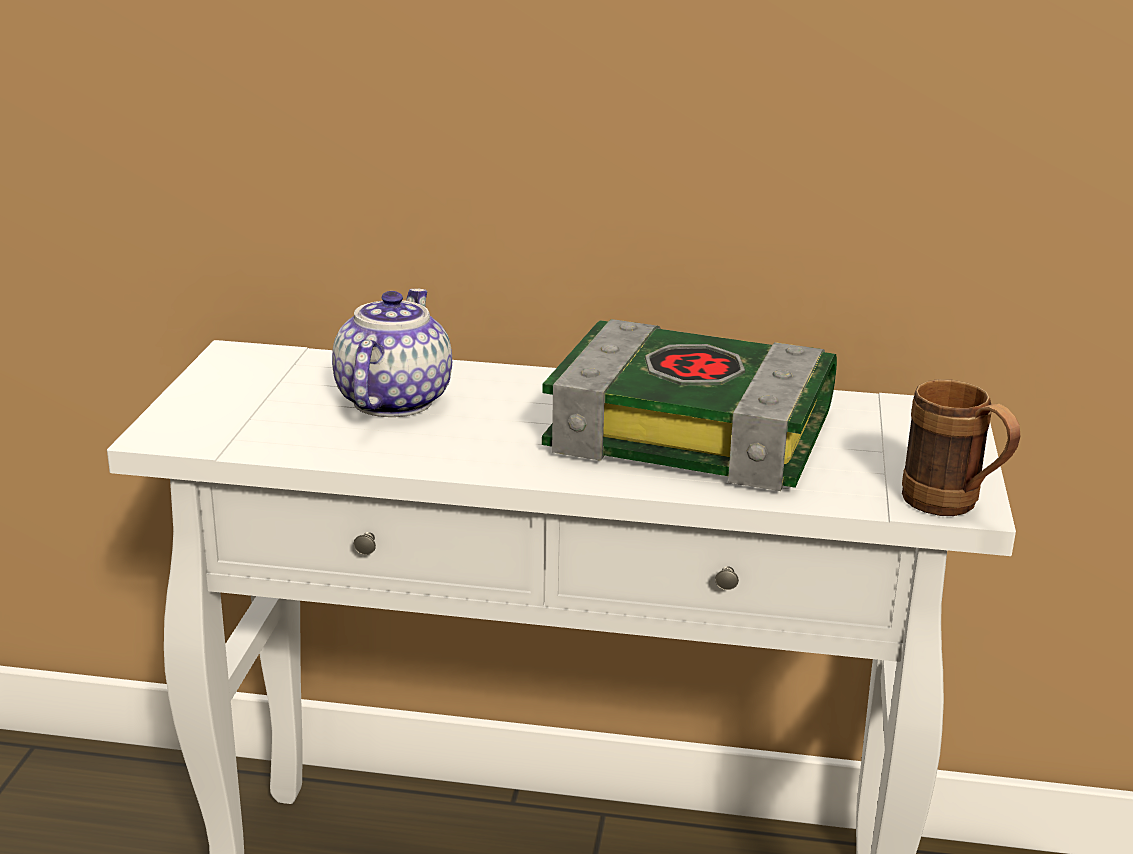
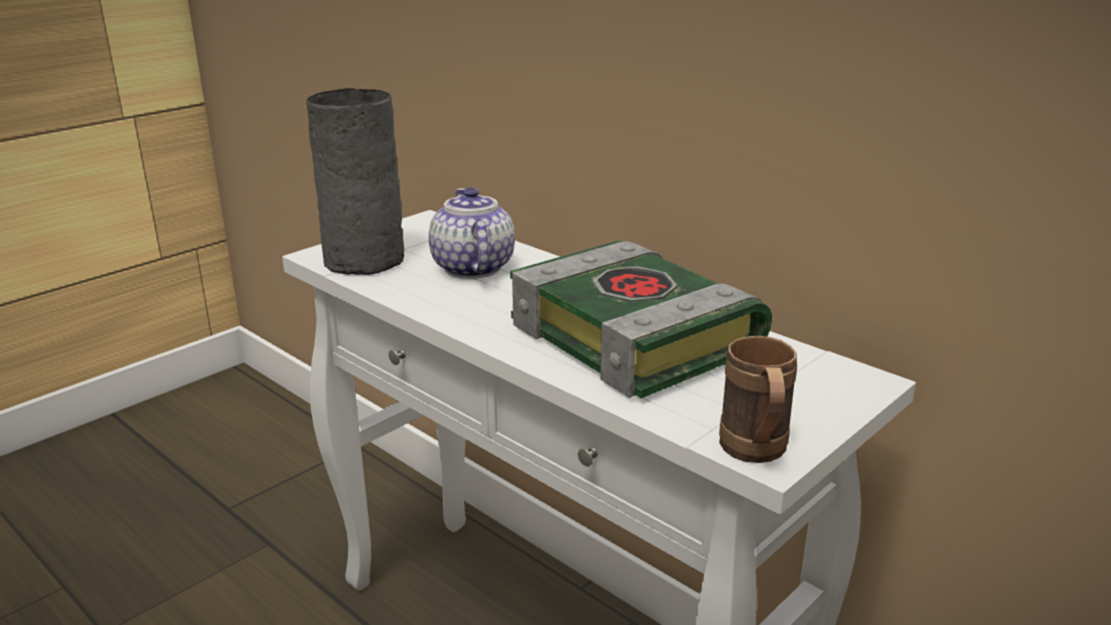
camera: 35 degrees right, 0 degrees up
teapot [332,289,452,417] -> teapot turned 60 degrees counterclockwise [429,187,515,279]
none -> grey vase [306,88,404,275]

